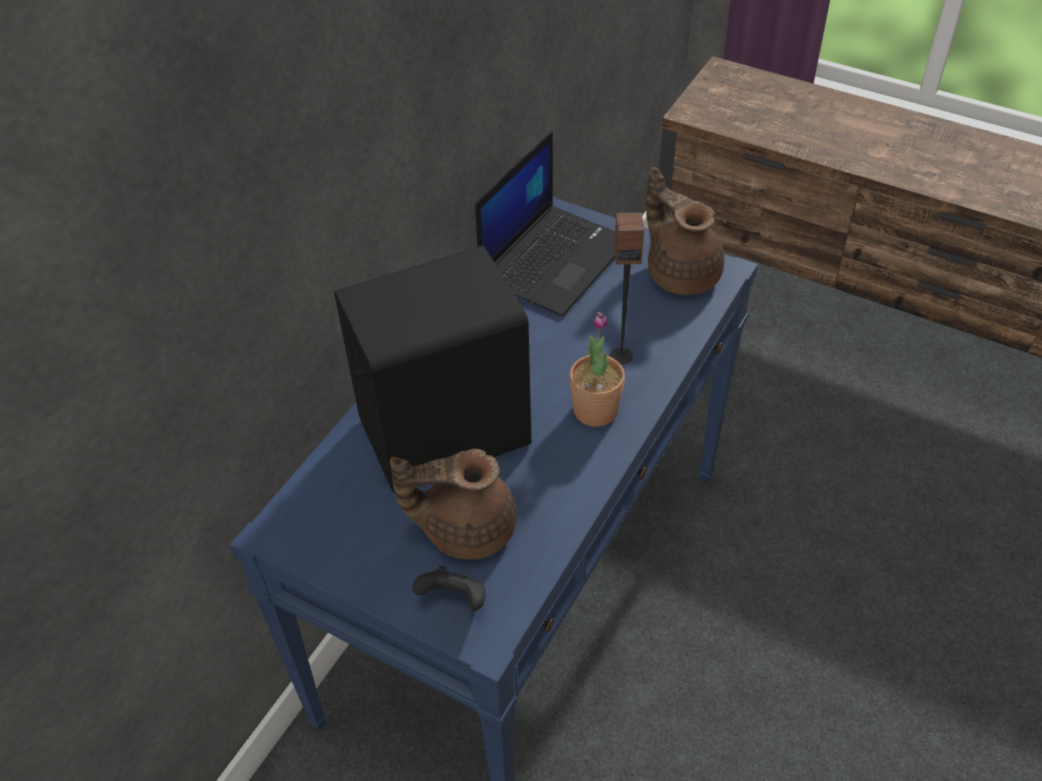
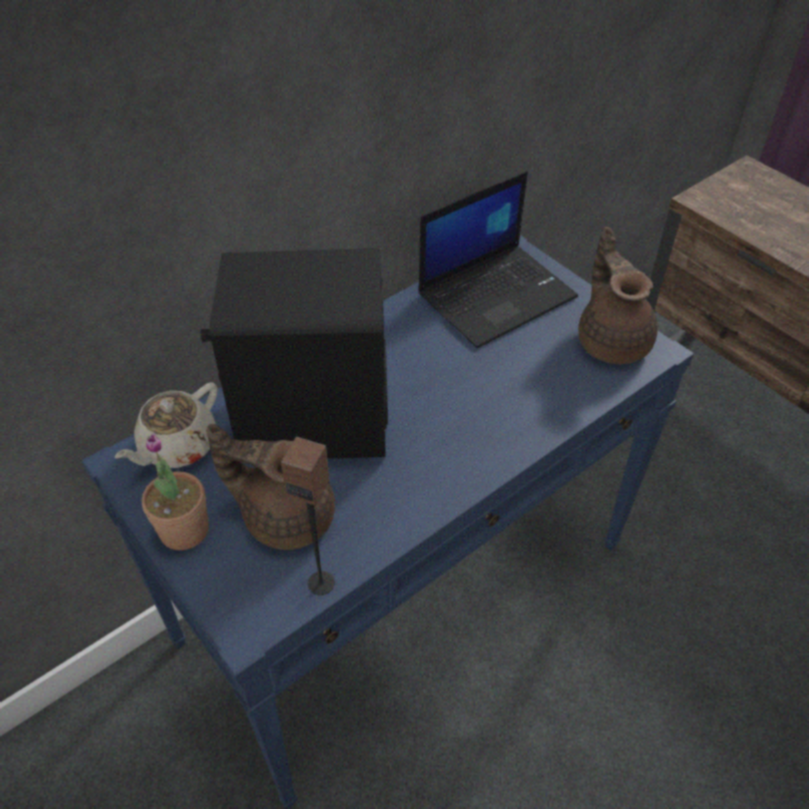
camera: 20 degrees right, 0 degrees up
black game controller [413,566,486,611] -> none
potted plant [569,312,625,427] -> potted plant moved to [142,433,209,550]
speaker [610,213,644,365] -> speaker moved to [281,437,335,595]
none -> beige teapot [115,382,218,468]

